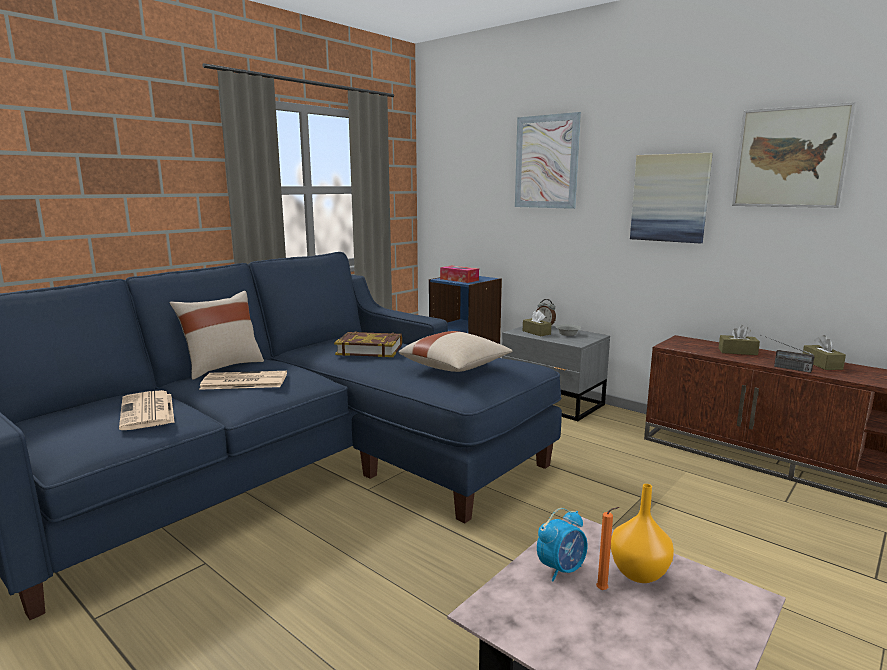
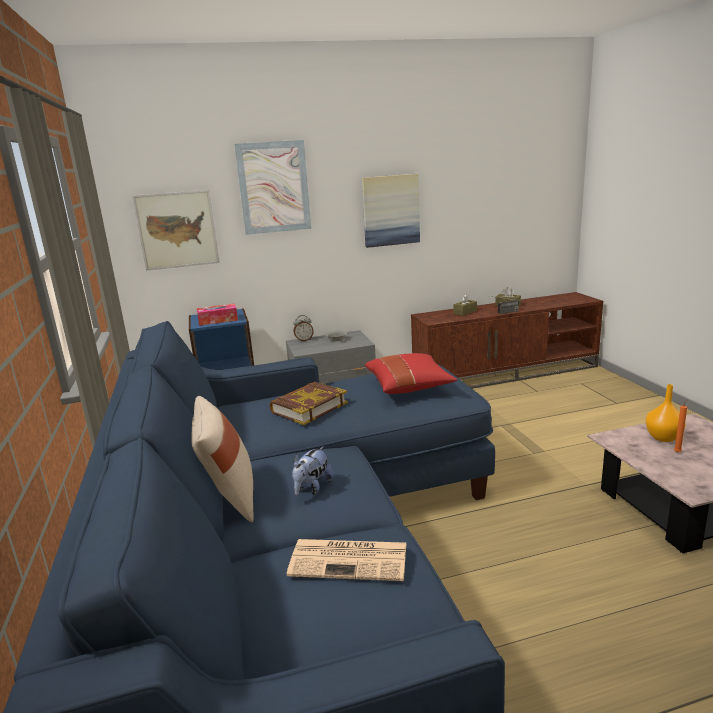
camera: 55 degrees left, 5 degrees up
newspaper [199,371,287,390] -> plush toy [292,446,333,496]
beige pillow [398,331,513,372] -> red pillow [365,353,457,394]
brown tissue box [523,310,552,336] -> none
alarm clock [537,508,587,582] -> none
picture [732,102,856,208] -> picture moved to [132,190,220,271]

